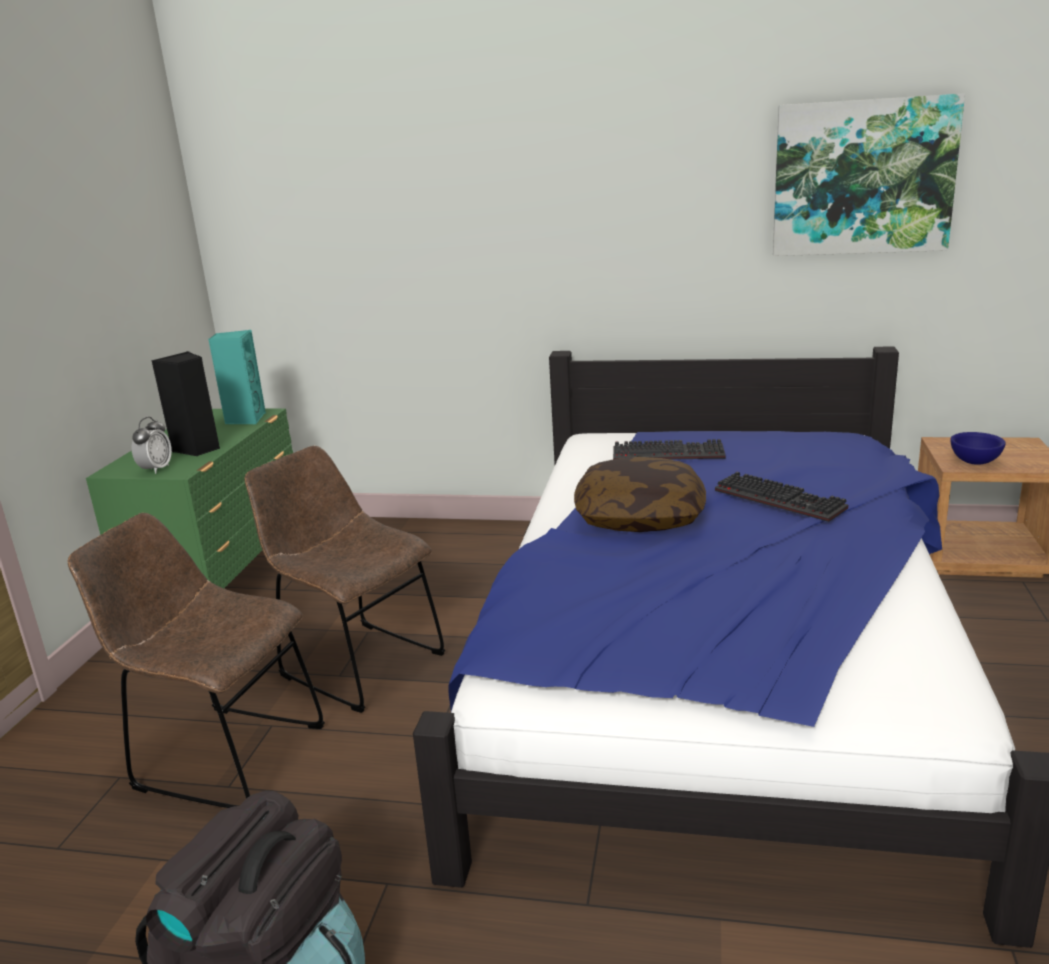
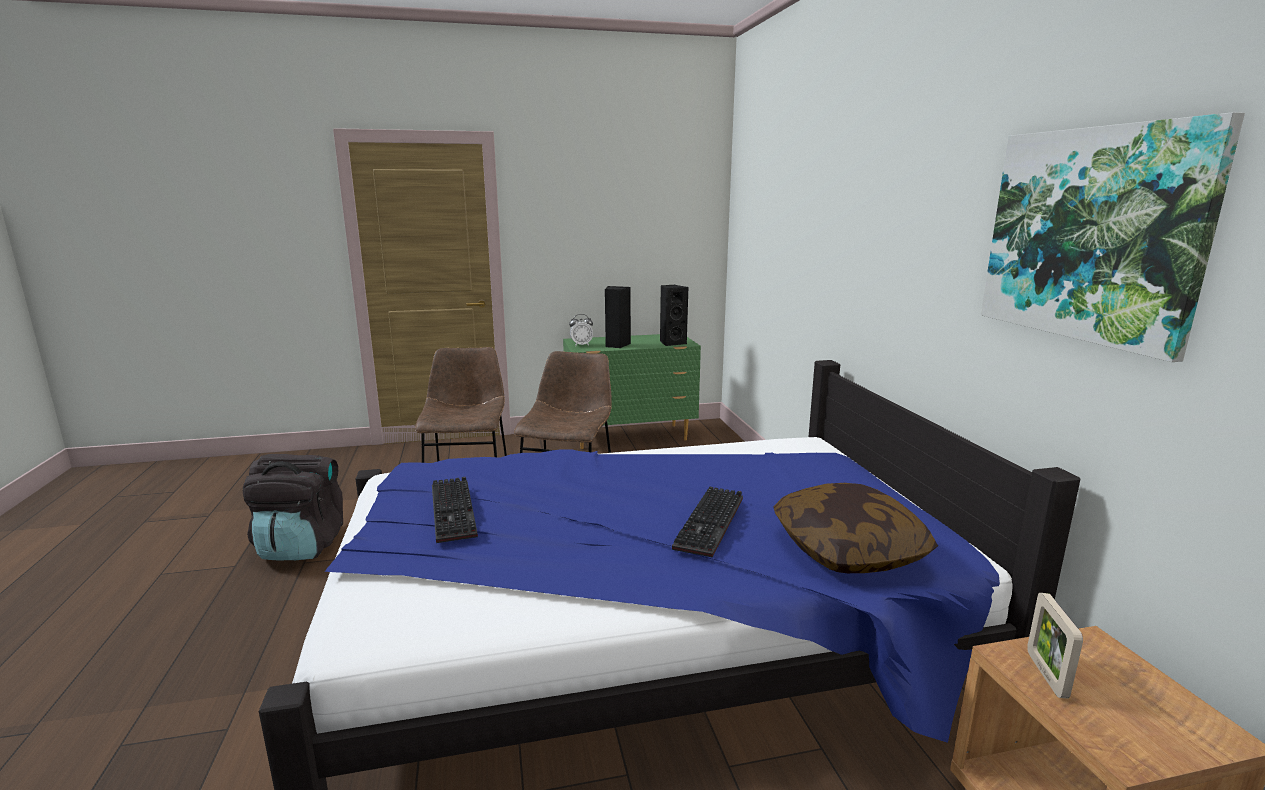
camera: 65 degrees right, 5 degrees down
turquoise speaker [208,330,266,424] -> black speaker [660,285,688,346]
pillow [574,457,706,532] -> pillow moved to [773,483,938,573]
keyboard [613,439,726,460] -> keyboard moved to [432,477,478,543]
blue bowl [950,432,1006,465] -> picture frame [1027,593,1083,699]

